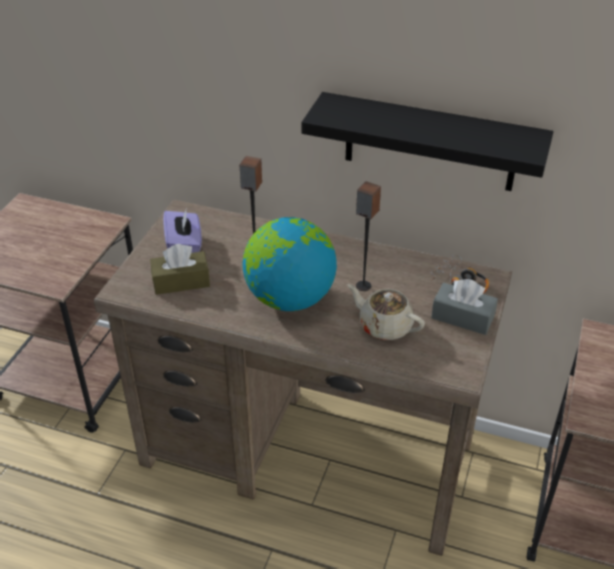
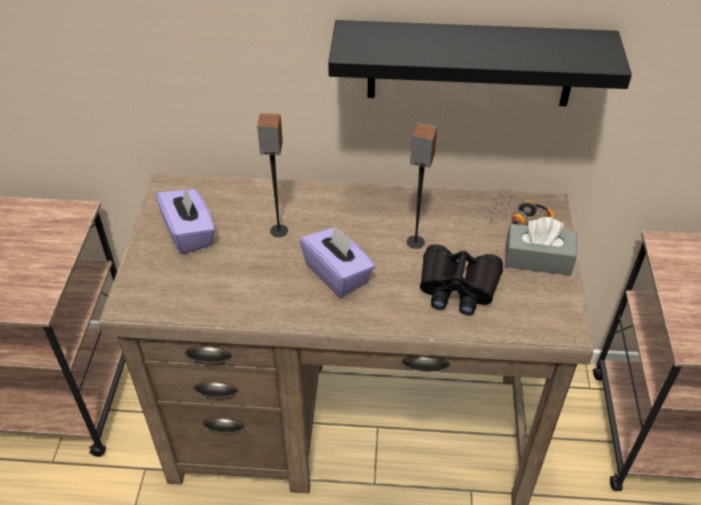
camera: 15 degrees left, 5 degrees up
brown tissue box [150,244,210,295] -> none
globe [243,217,337,311] -> purple tissue box [300,225,375,297]
beige teapot [347,284,425,340] -> black binoculars [420,244,503,315]

